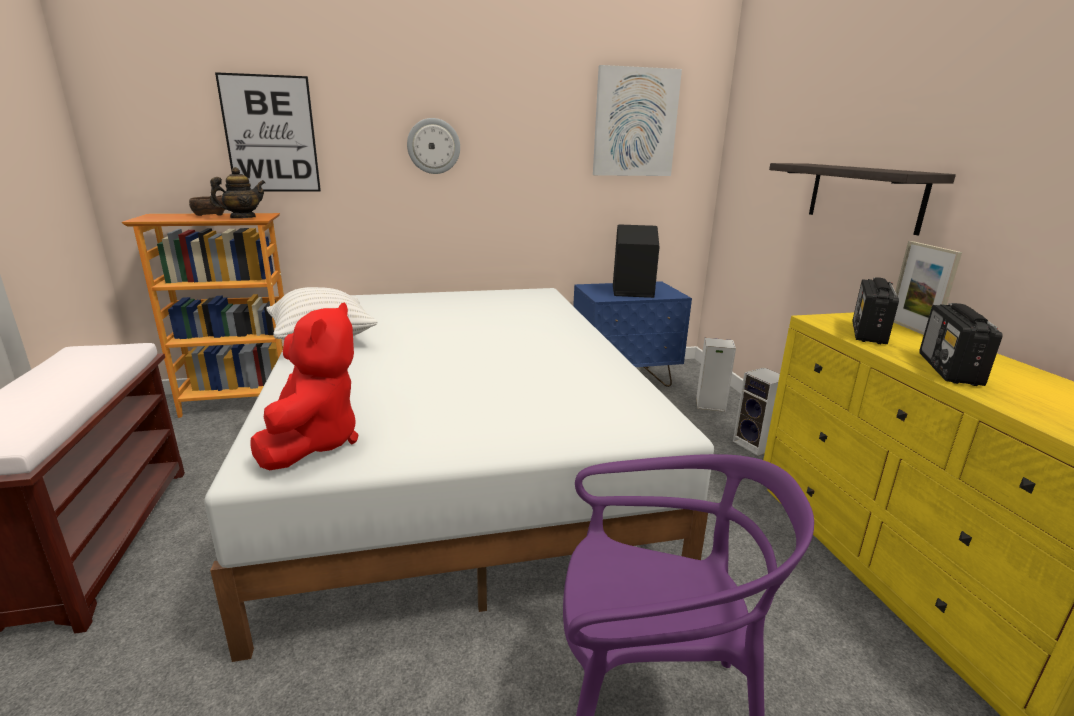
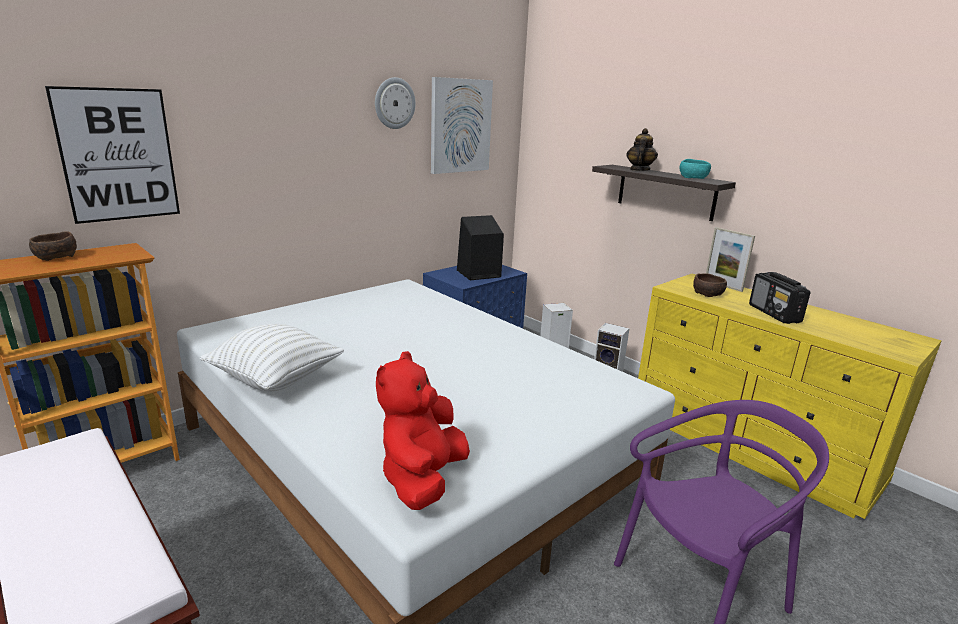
camera: 30 degrees left, 0 degrees up
teapot [210,167,265,218] -> teapot moved to [626,128,658,171]
red plush toy [250,303,358,470] -> red plush toy turned 135 degrees counterclockwise [376,351,470,510]
wall clock [407,118,460,174] -> wall clock moved to [375,77,415,129]
radio [852,277,899,344] -> brown bowl [693,273,727,297]
none -> turquoise bowl [679,159,711,179]

